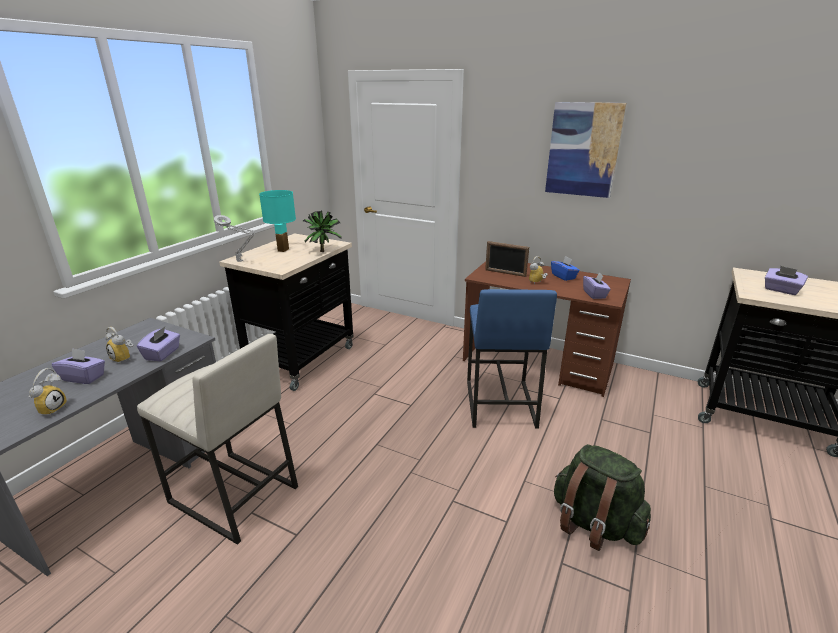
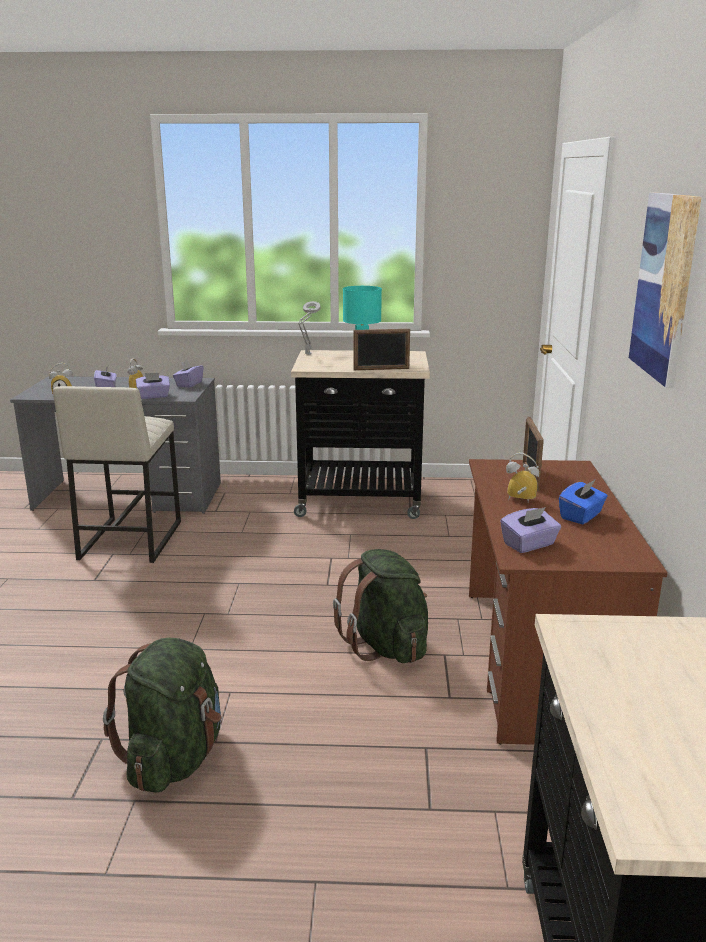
camera: 65 degrees right, 5 degrees down
potted plant [303,211,342,252] -> picture frame [354,329,410,370]
blue stool [467,289,557,429] -> green backpack [333,549,428,663]
purple tissue box [765,266,808,295] -> purple tissue box moved to [173,360,204,388]

